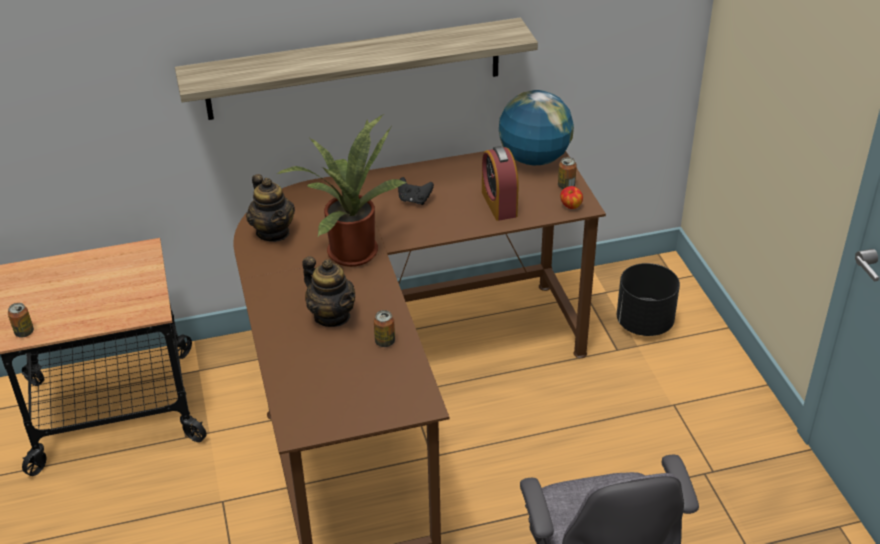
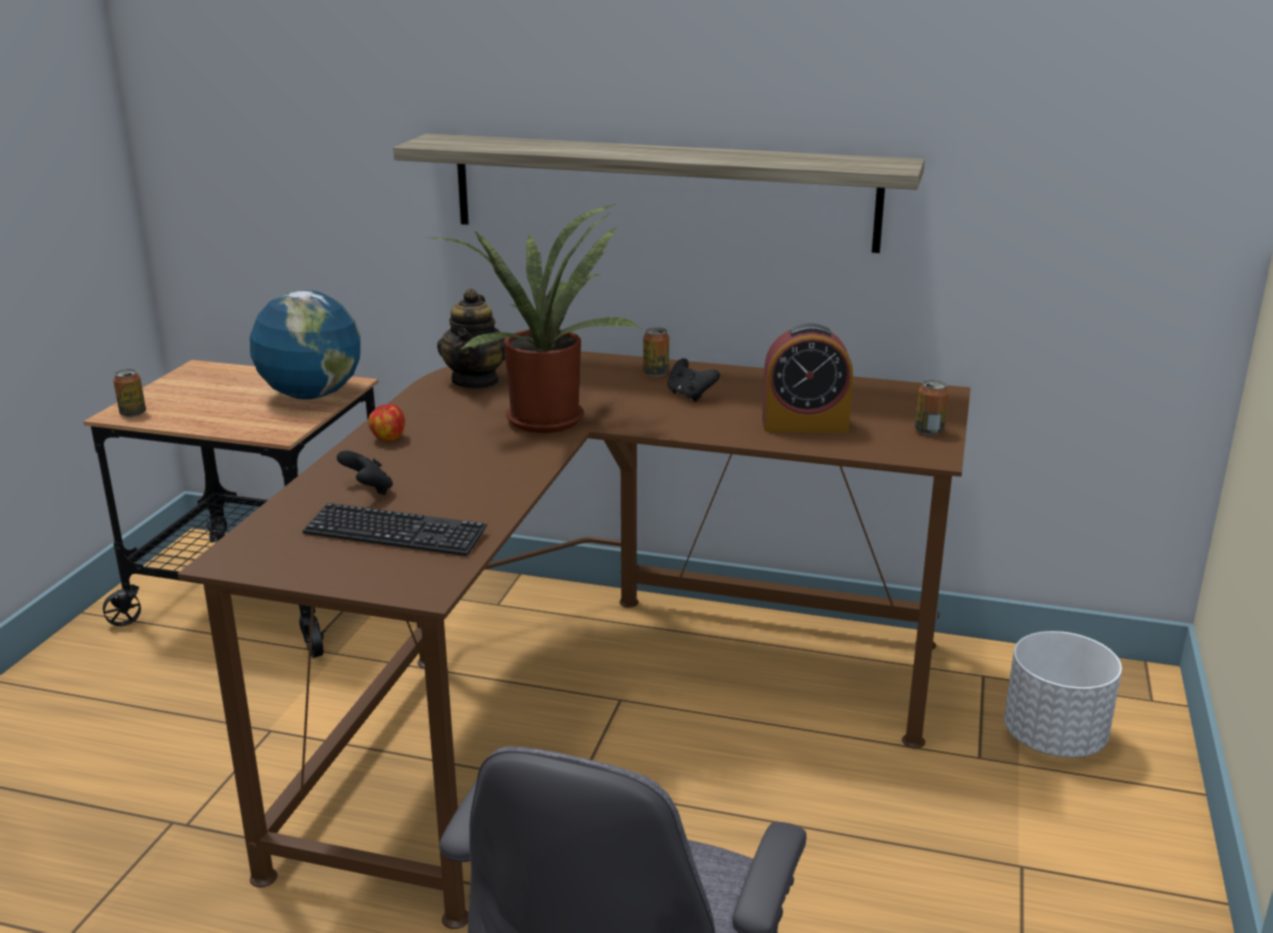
camera: 30 degrees right, 15 degrees down
teapot [302,256,355,327] -> none
can [374,310,395,347] -> can moved to [643,327,669,377]
alarm clock [482,146,519,221] -> alarm clock turned 105 degrees counterclockwise [762,323,853,432]
globe [499,90,574,165] -> globe moved to [250,290,361,400]
apple [560,186,583,209] -> apple moved to [368,404,405,442]
black planter [617,263,680,336] -> white planter [1004,631,1122,758]
none -> keyboard [302,503,487,556]
none -> black game controller [337,451,393,495]

